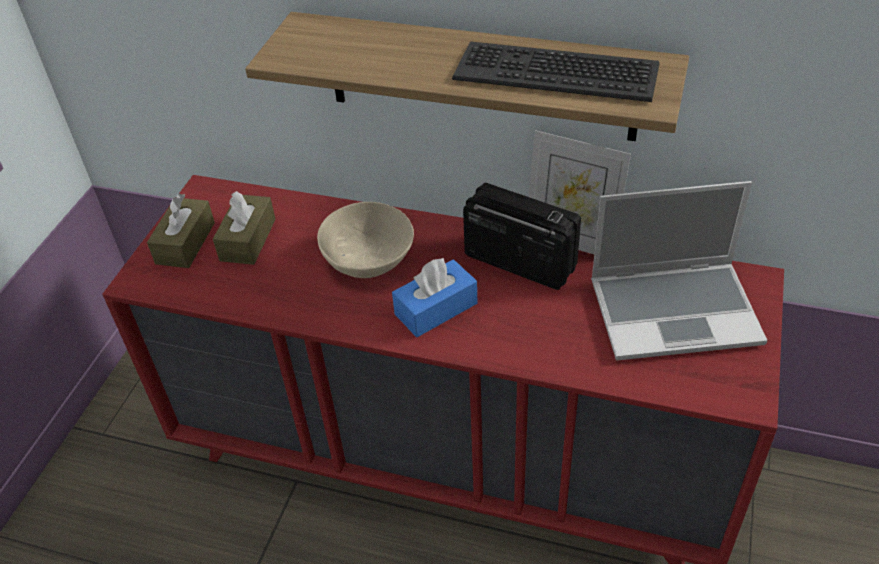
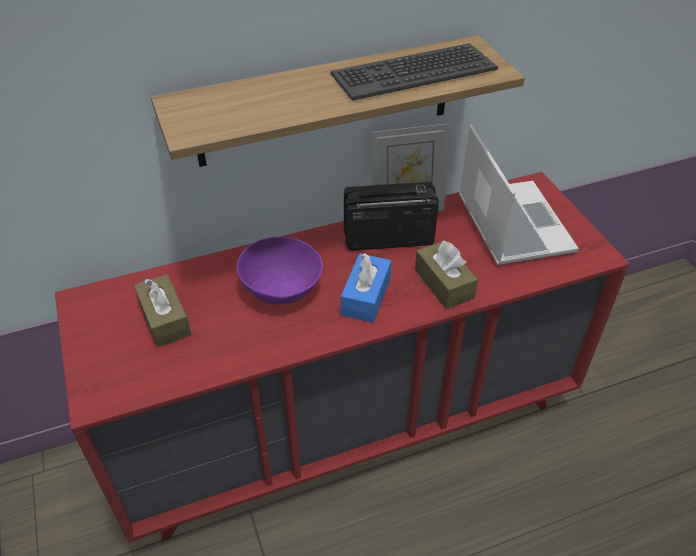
camera: 40 degrees left, 0 degrees up
brown tissue box [147,194,215,268] -> brown tissue box moved to [415,240,478,309]
beige bowl [317,202,414,278] -> purple bowl [236,237,323,304]
laptop [591,181,768,361] -> laptop turned 60 degrees counterclockwise [459,125,579,265]

